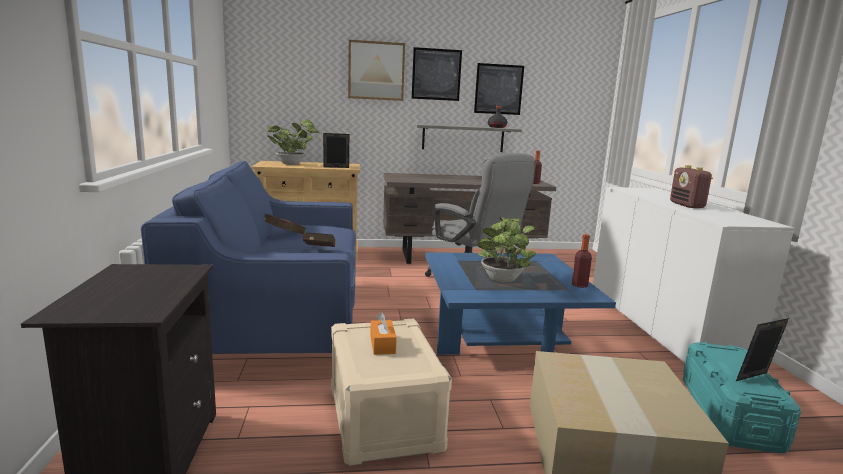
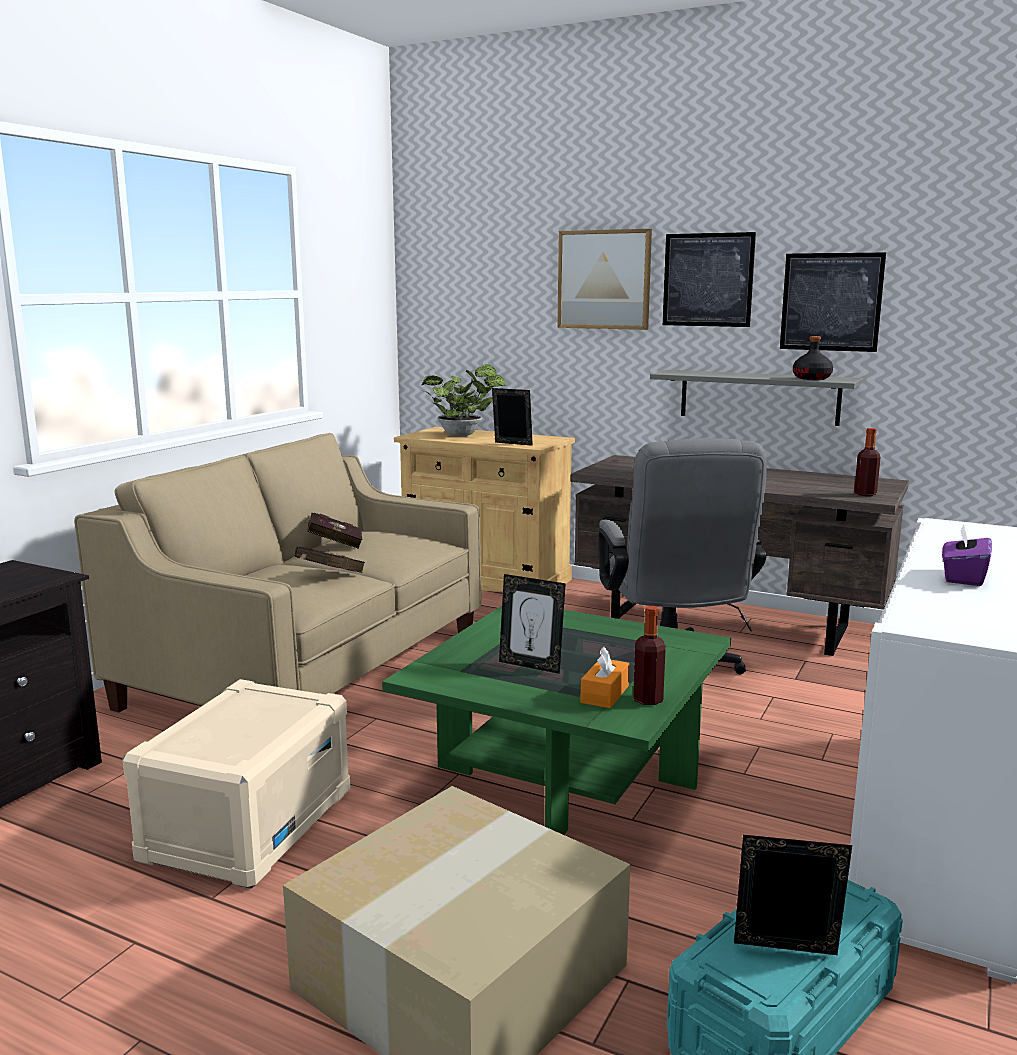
camera: 35 degrees right, 0 degrees up
blue sofa [141,161,356,354] -> beige sofa [74,433,481,713]
orange tissue box [370,312,397,355] -> orange tissue box moved to [580,647,630,708]
blue coffee table [425,252,616,355] -> green coffee table [382,606,731,835]
potted plant [478,216,537,282] -> picture frame [499,574,566,674]
radio [670,165,713,208] -> purple tissue box [942,524,992,586]

